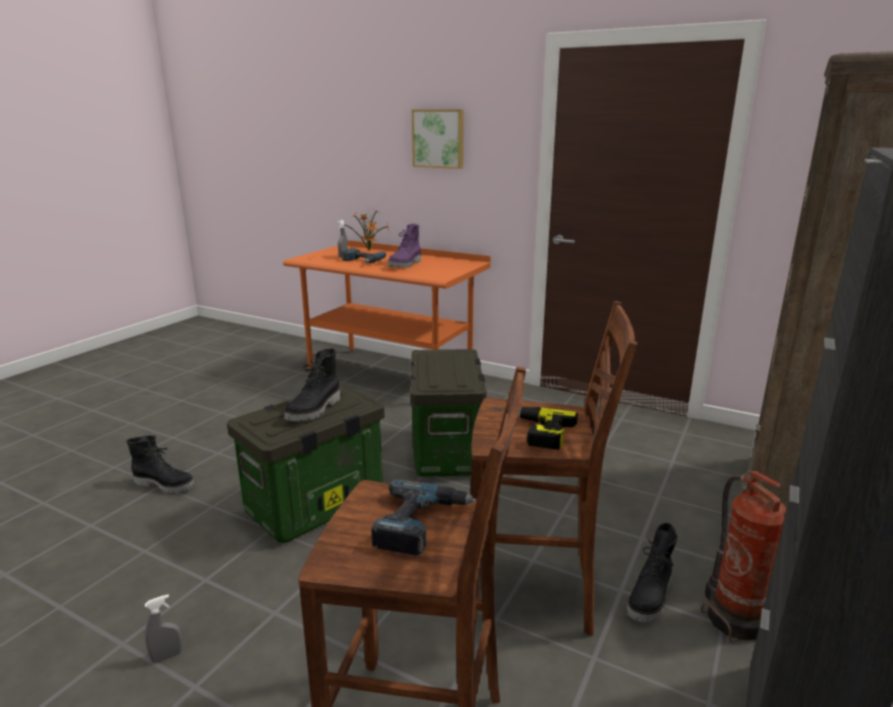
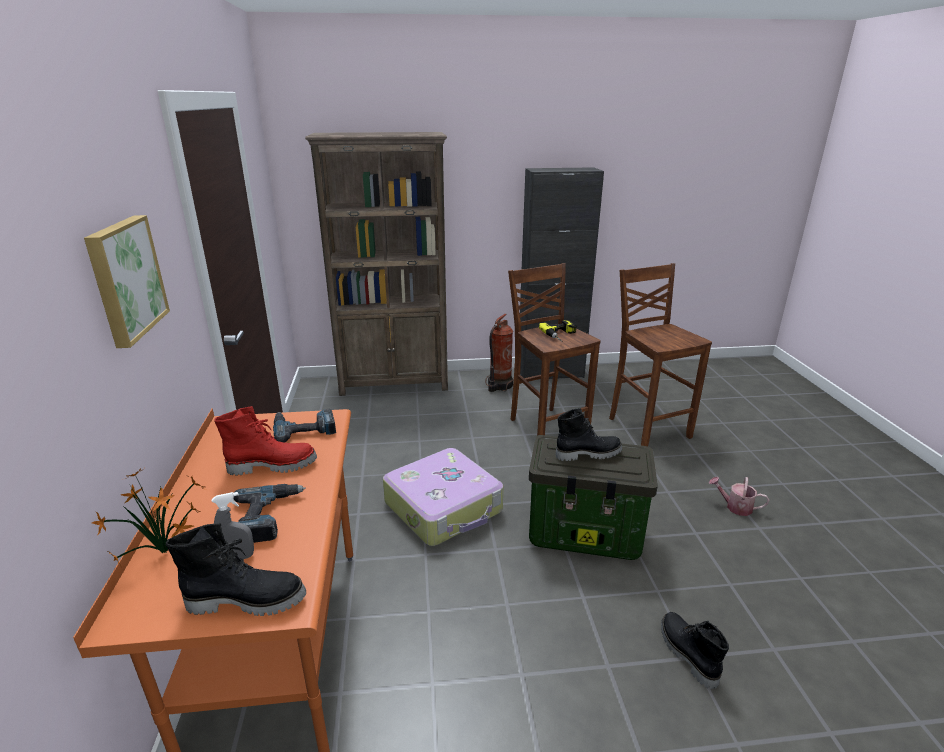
camera: 125 degrees left, 5 degrees up
grey spray bottle [145,594,183,663] -> watering can [709,477,769,516]
power drill [371,479,476,556] -> power drill moved to [273,409,336,443]
purple boot [388,224,421,268] -> red boot [214,406,317,476]
storage box [410,349,487,477] -> suitcase [383,448,503,546]
black boot [627,523,678,622] -> black boot moved to [166,523,306,616]

